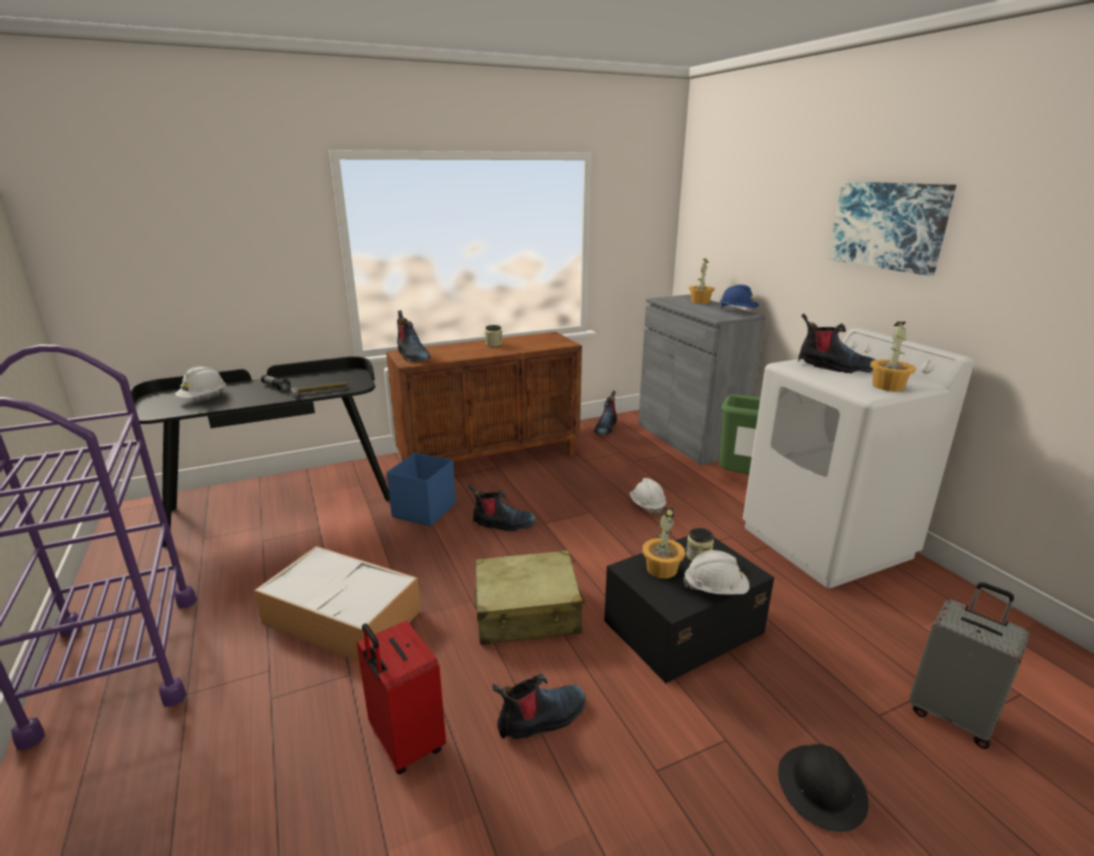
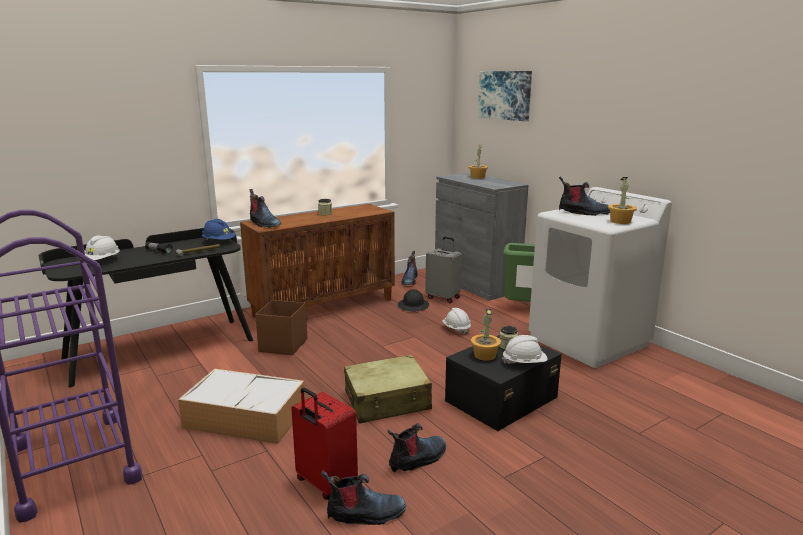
camera: 10 degrees left, 5 degrees down
blue storage box [387,452,456,526] -> brown storage box [255,300,307,355]
boot [468,484,536,531] -> boot moved to [321,470,406,525]
blue hard hat [719,285,759,309] -> blue hard hat moved to [202,219,235,240]
black hard hat [778,744,868,832] -> black hard hat moved to [398,289,429,311]
picture [828,181,956,276] -> picture moved to [478,71,532,121]
grey suitcase [909,582,1030,749] -> grey suitcase moved to [425,237,462,303]

